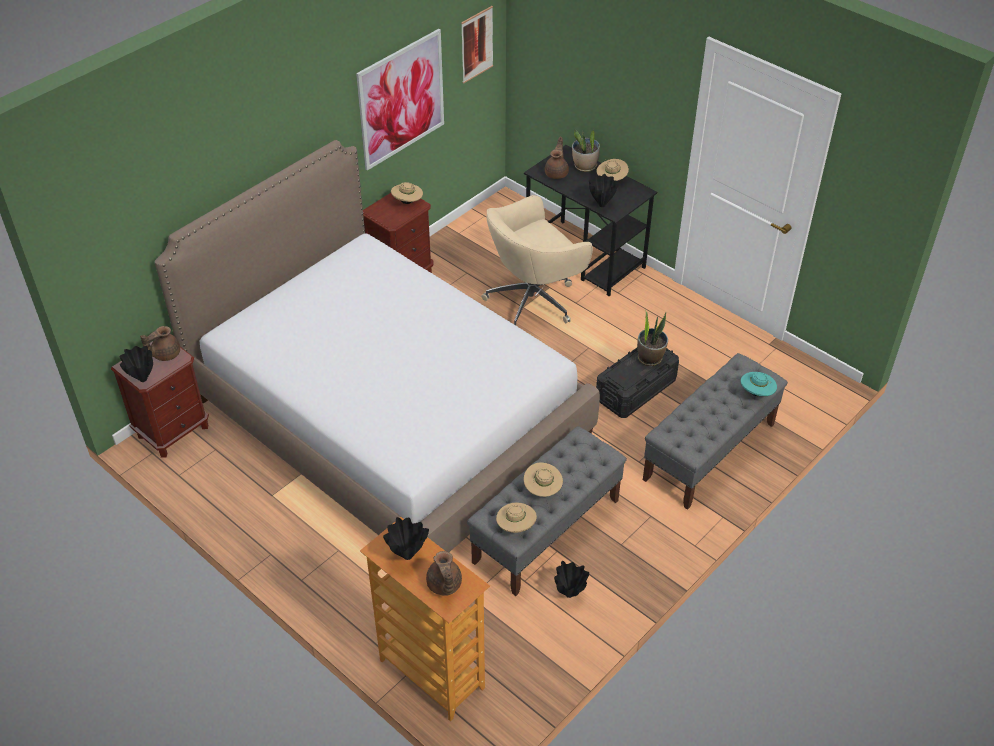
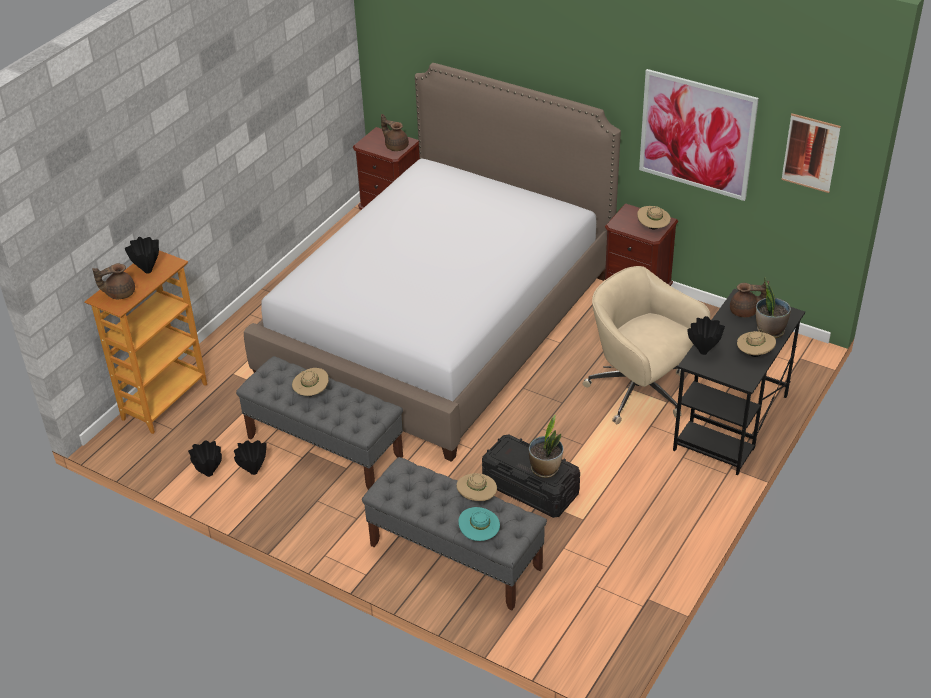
camera: 80 degrees right, 5 degrees down
black vase [120,346,153,382] -> black vase moved to [188,441,222,477]
beige hat [496,503,537,533] -> beige hat moved to [457,473,497,501]

